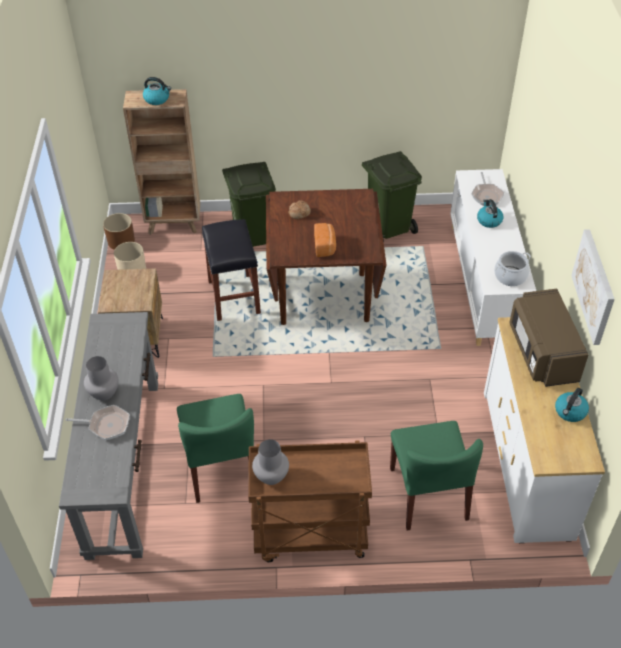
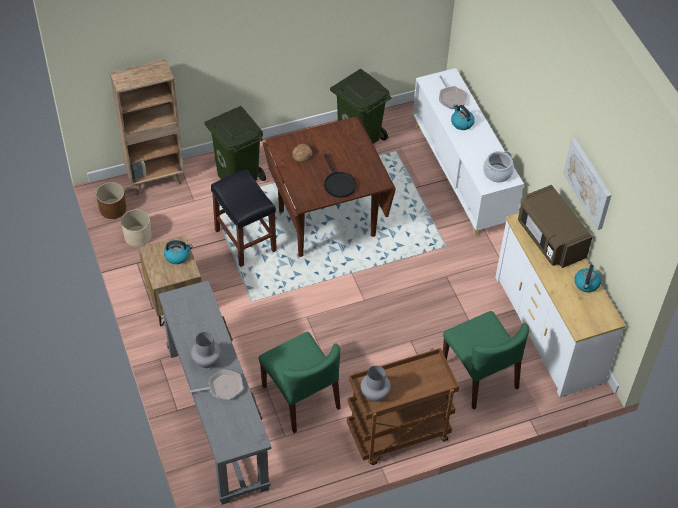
camera: 20 degrees left, 5 degrees up
kettle [143,77,171,105] -> kettle moved to [164,240,193,264]
bread [314,223,336,257] -> black frying pan [324,154,356,198]

